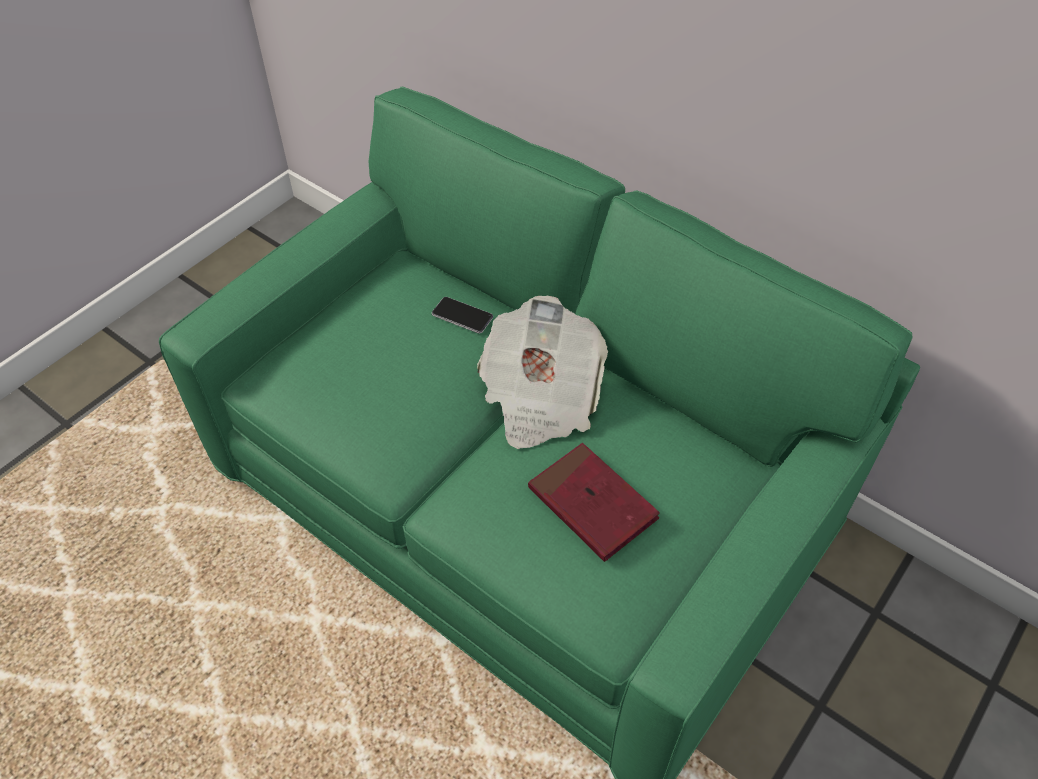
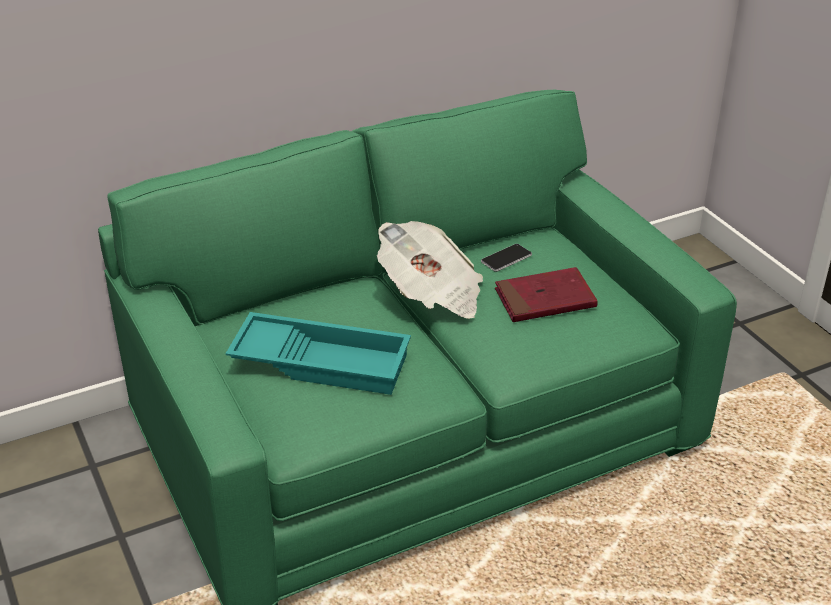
camera: 65 degrees left, 15 degrees down
phone [432,297,493,334] -> phone moved to [481,244,532,272]
none -> turquoise tray [226,312,411,395]

